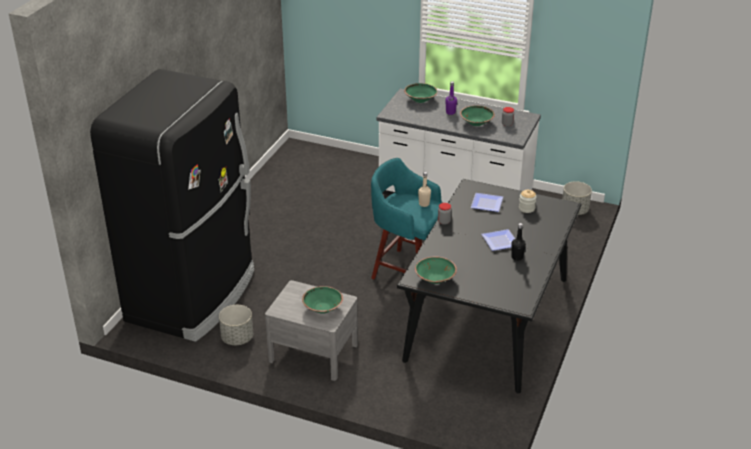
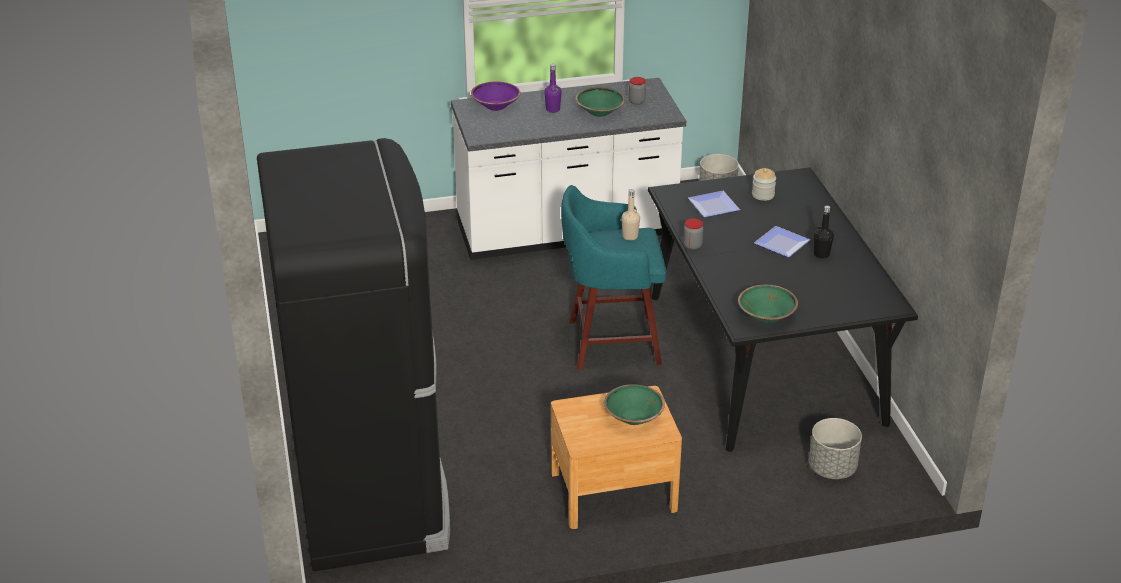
camera: 35 degrees left, 0 degrees up
grey planter [219,305,253,345] -> grey planter moved to [809,418,862,479]
grey nightstand [265,280,358,381] -> brown nightstand [551,386,682,529]
green bowl [404,83,438,103] -> purple bowl [471,82,521,111]

